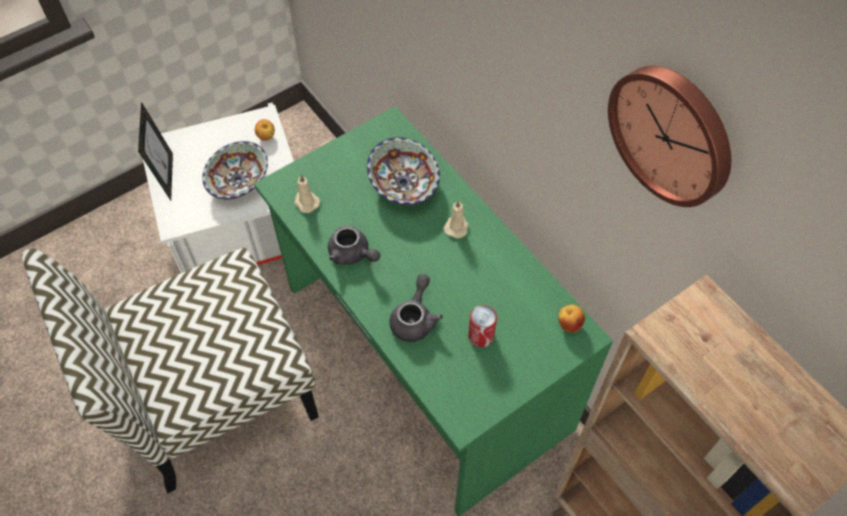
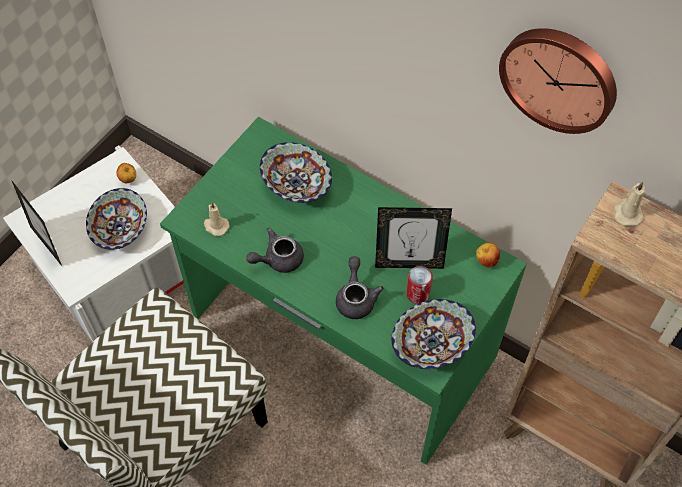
camera: 20 degrees left, 0 degrees up
grey teapot [328,225,380,265] -> grey teapot turned 135 degrees clockwise [246,228,304,273]
beige candle [443,200,469,238] -> beige candle moved to [614,181,645,226]
none -> picture frame [375,207,452,269]
none -> bowl [392,299,476,369]

